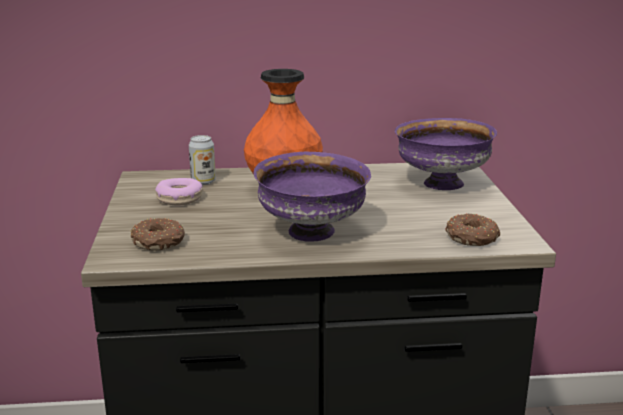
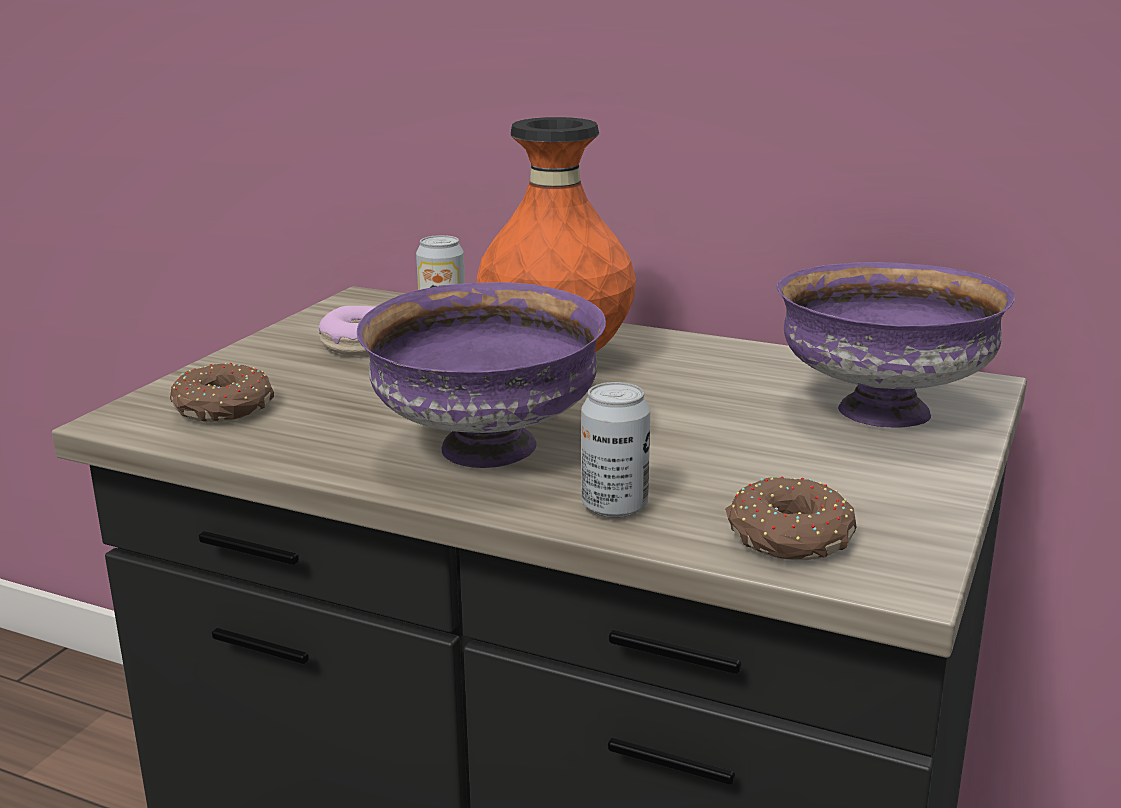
camera: 30 degrees right, 0 degrees up
none -> can [581,382,650,518]

